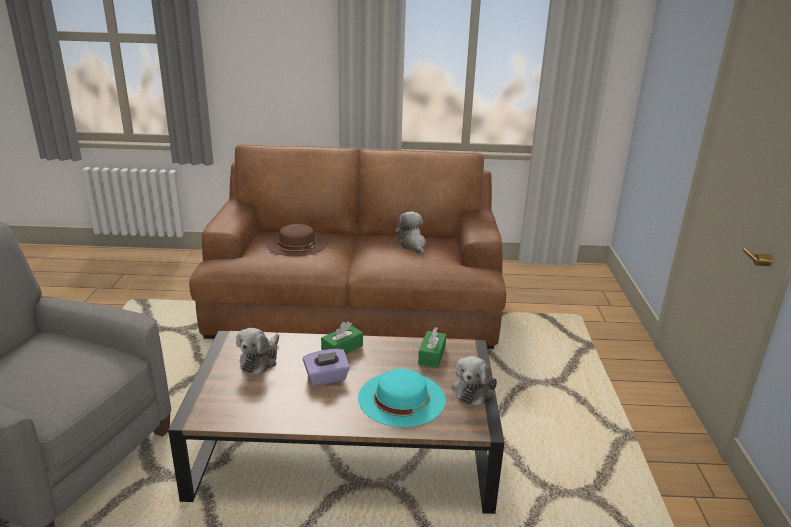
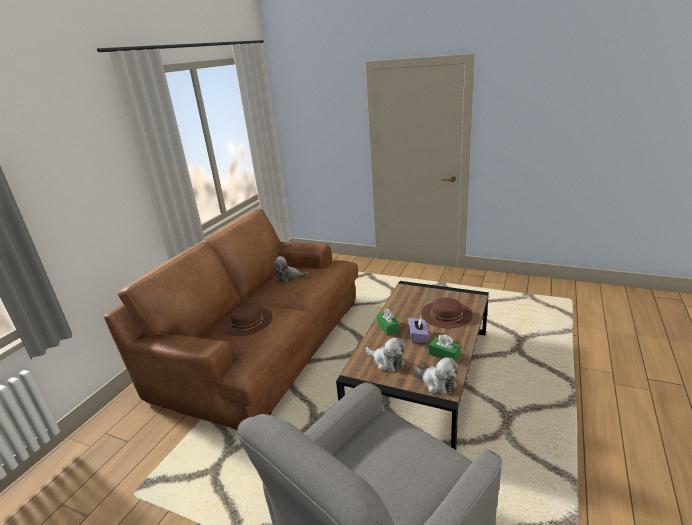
camera: 65 degrees left, 0 degrees up
turquoise hat [358,369,446,427] -> brown hat [421,298,473,328]
green tissue box [418,327,446,368] -> green tissue box moved to [429,334,461,362]
plush toy [452,356,497,406] -> plush toy moved to [413,357,458,395]

